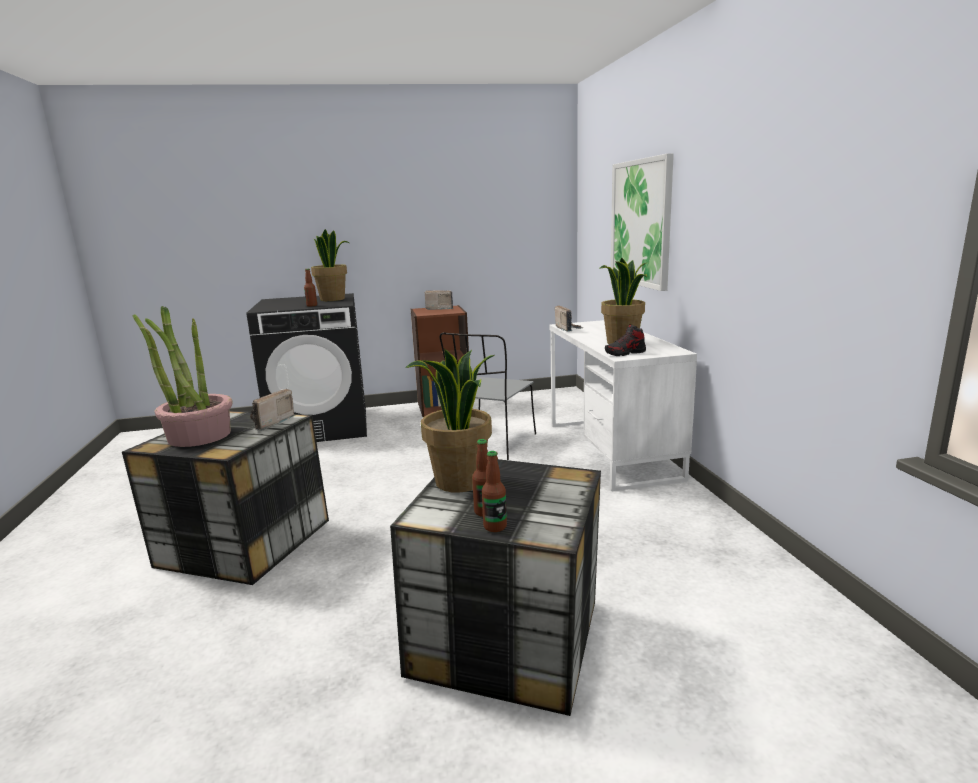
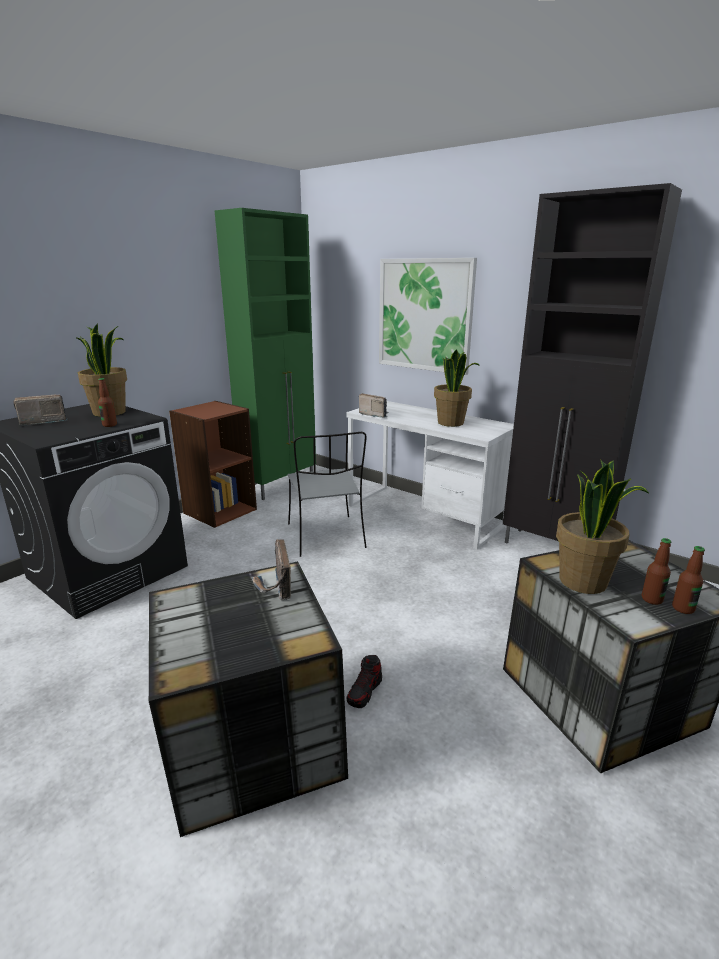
camera: 40 degrees left, 5 degrees up
potted plant [133,306,232,447] -> none
radio [425,290,453,310] -> radio moved to [14,394,68,426]
shoe [605,324,646,356] -> shoe moved to [347,655,382,708]
none -> green cabinet [214,208,316,500]
none -> black cabinet [503,183,682,543]

